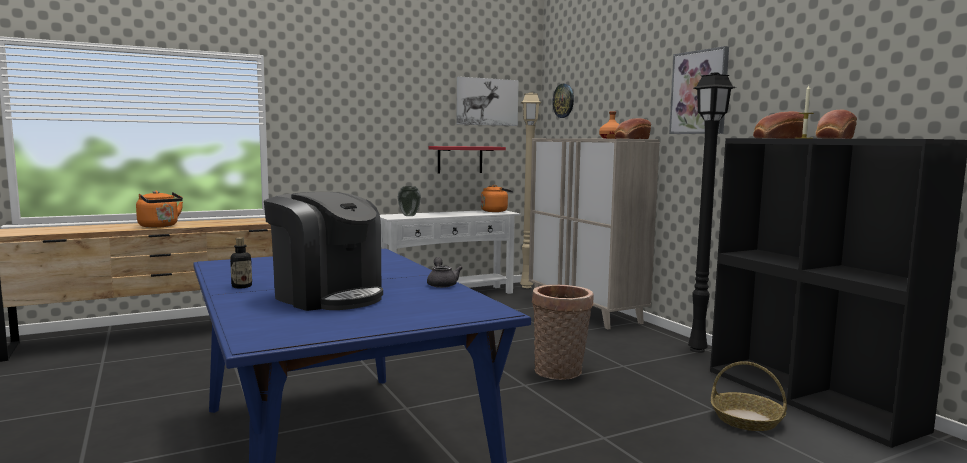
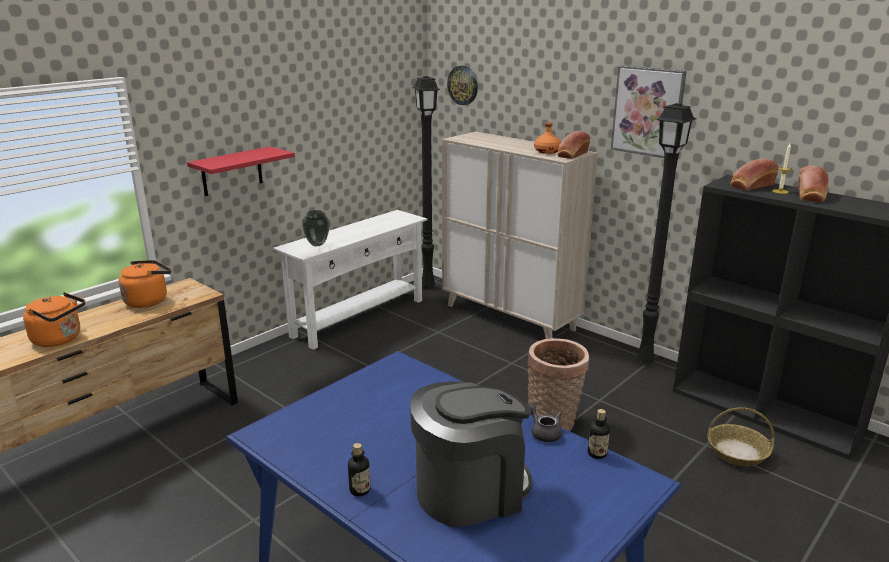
camera: 20 degrees left, 15 degrees up
coffee machine [264,192,383,311] -> coffee machine turned 45 degrees counterclockwise [410,381,532,527]
red shelf [428,146,506,173] -> red shelf moved to [187,146,295,196]
picture [457,77,519,126] -> none
orange kettle [481,185,513,212] -> orange kettle moved to [119,260,171,308]
beige floor lamp [520,92,542,288] -> black floor lamp [412,76,441,289]
none -> bottle [588,409,610,459]

